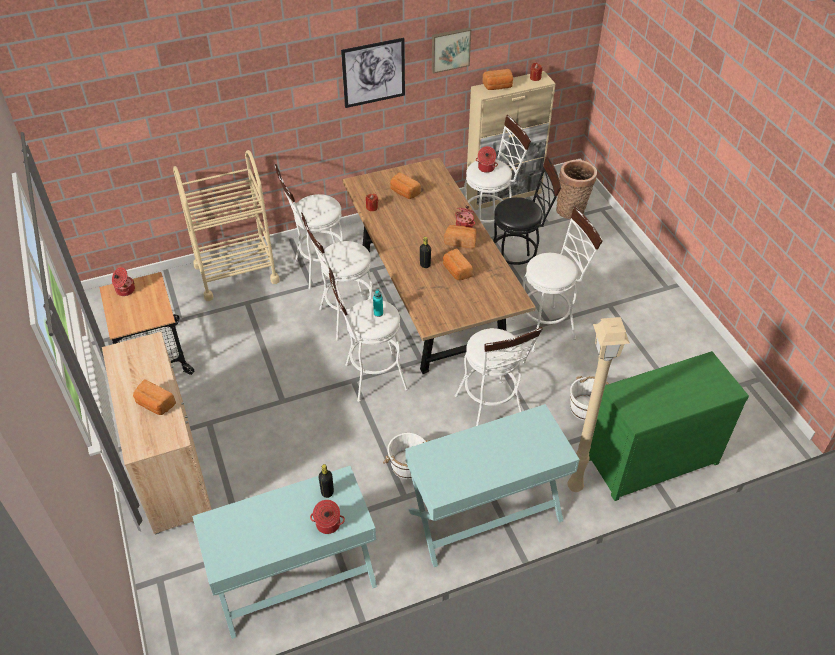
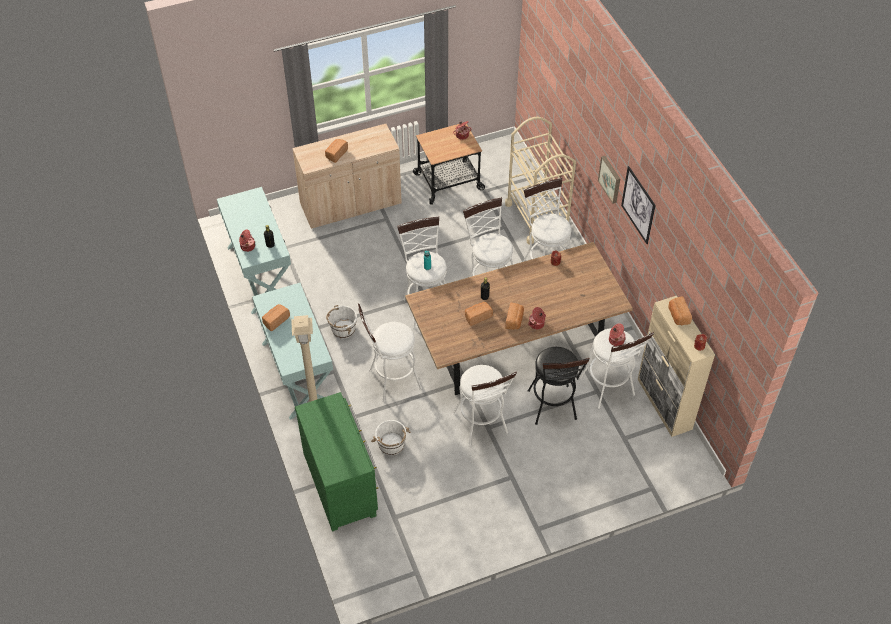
camera: 90 degrees right, 5 degrees up
bread [390,172,421,199] -> bread moved to [262,304,290,331]
picture [432,28,471,73] -> picture moved to [598,156,620,204]
basket [556,160,597,219] -> none

